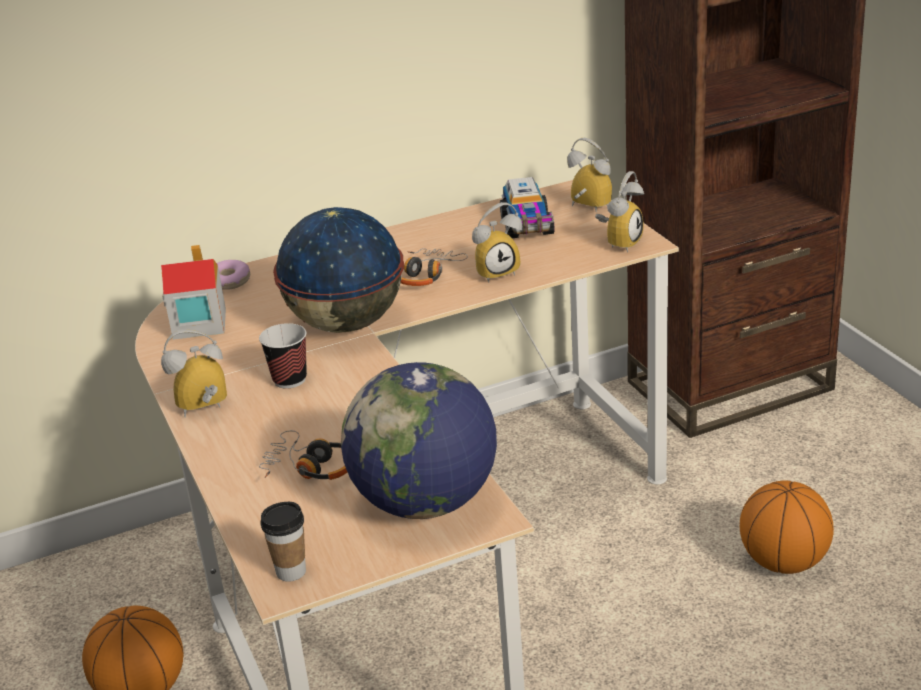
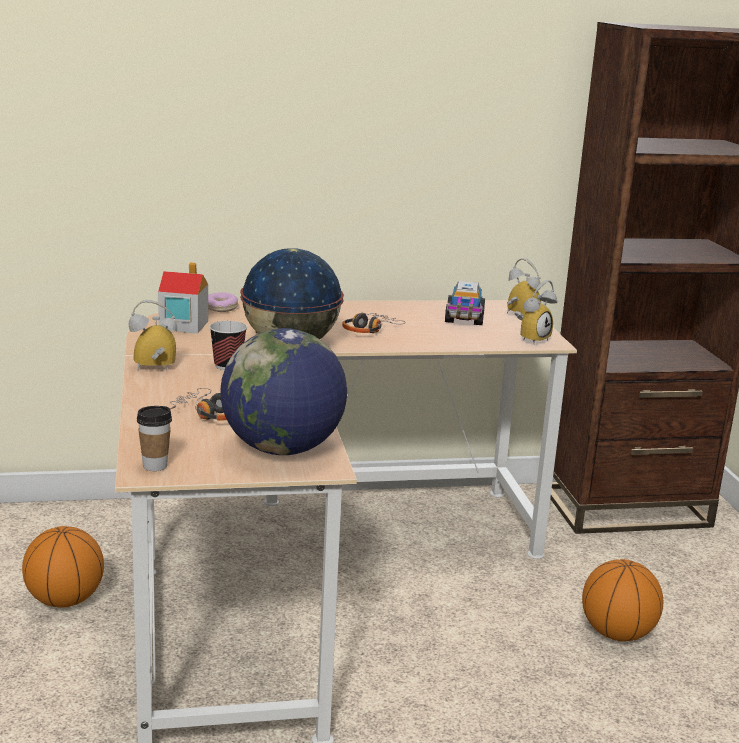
camera: 10 degrees right, 10 degrees down
alarm clock [472,202,522,282] -> none

